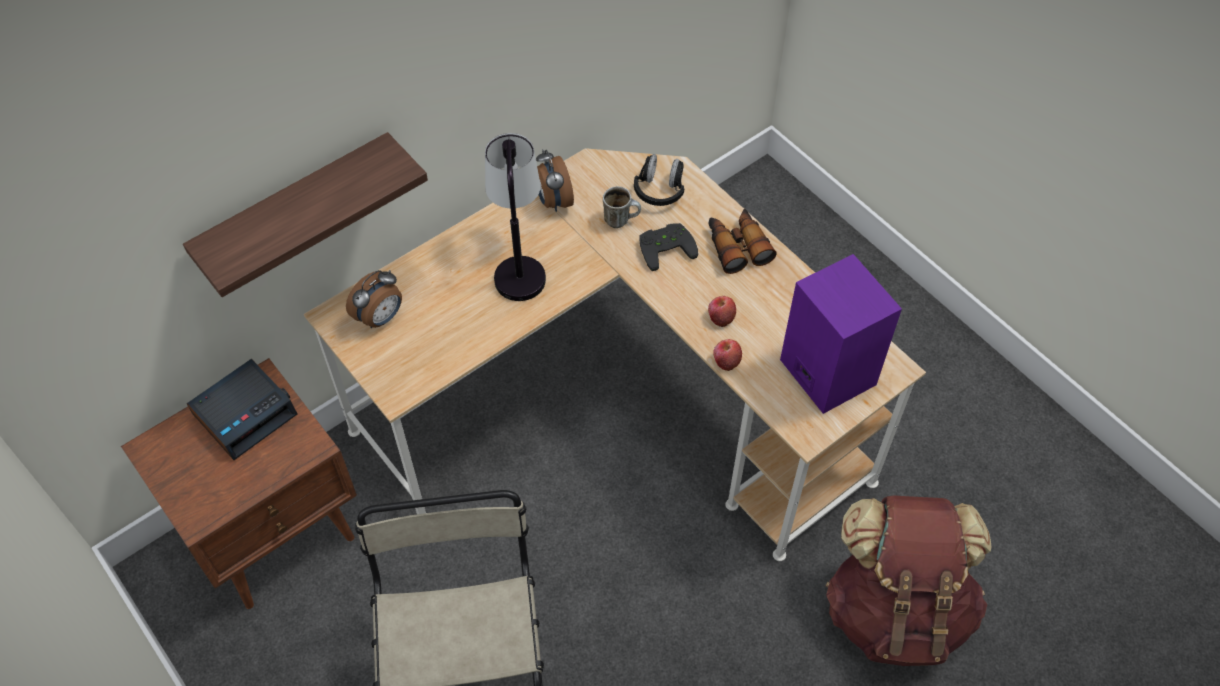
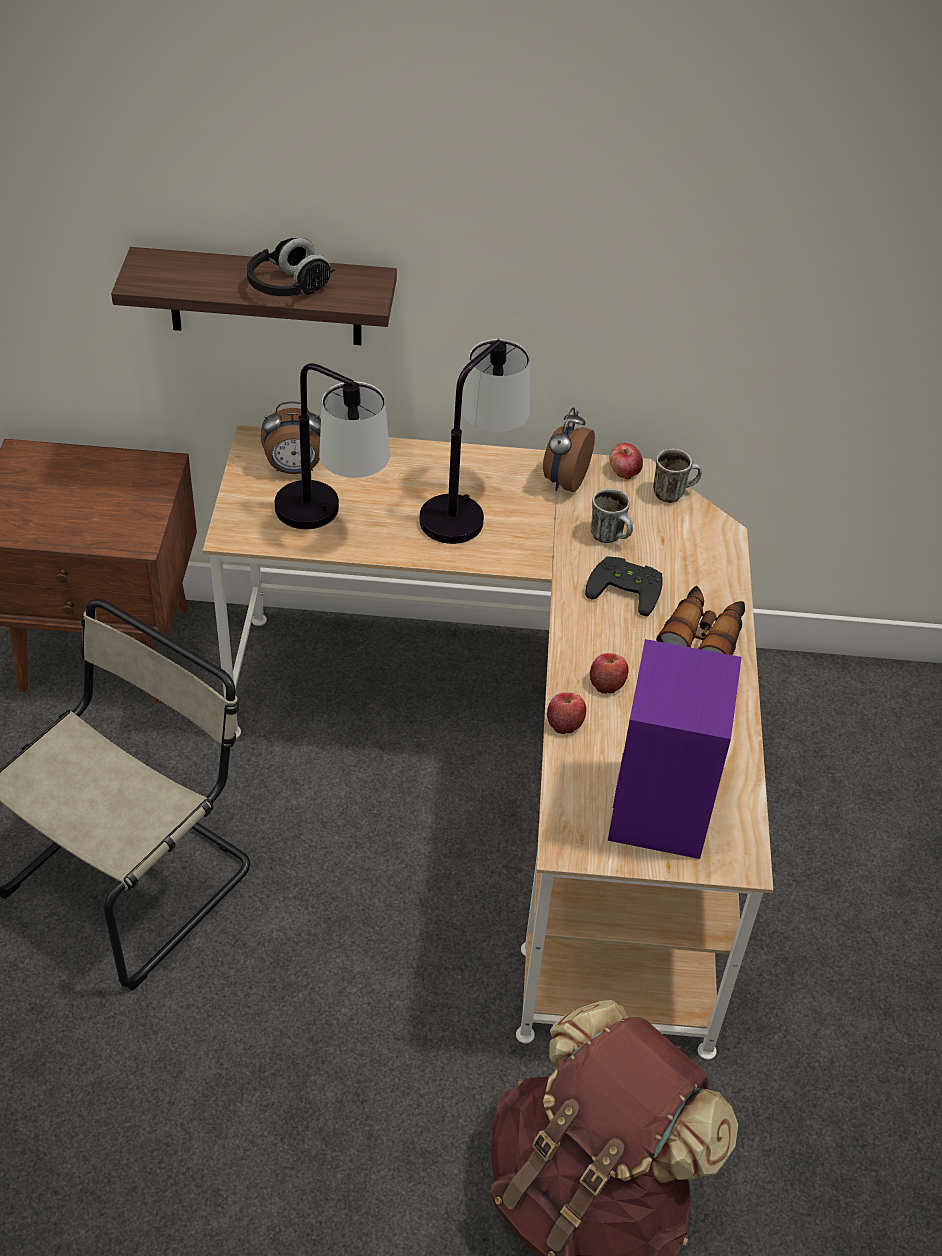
camera: 40 degrees right, 10 degrees down
alarm clock [187,359,297,460] -> none
black headphones [634,154,684,206] -> black headphones moved to [247,238,335,296]
none -> table lamp [274,363,390,529]
none -> apple [609,443,643,480]
none -> mug [653,449,702,503]

